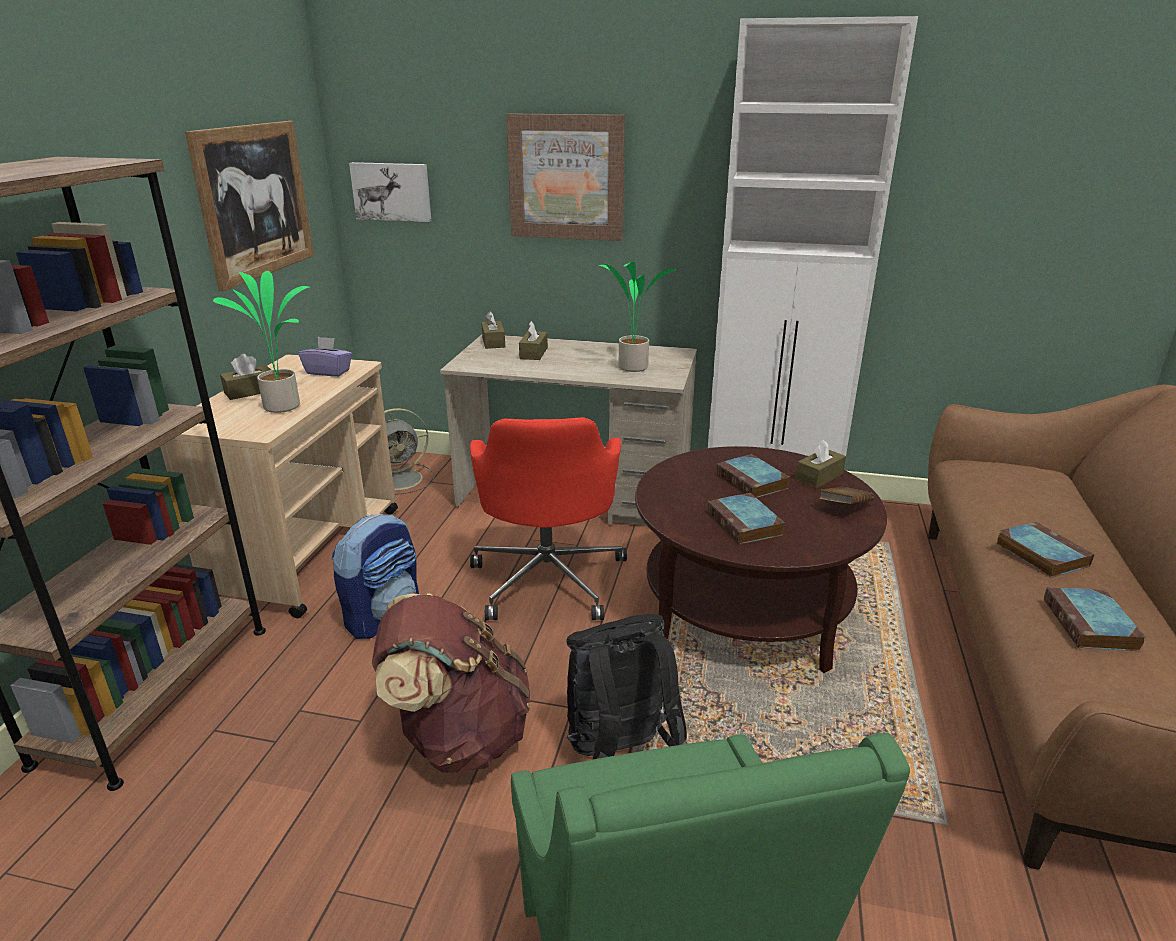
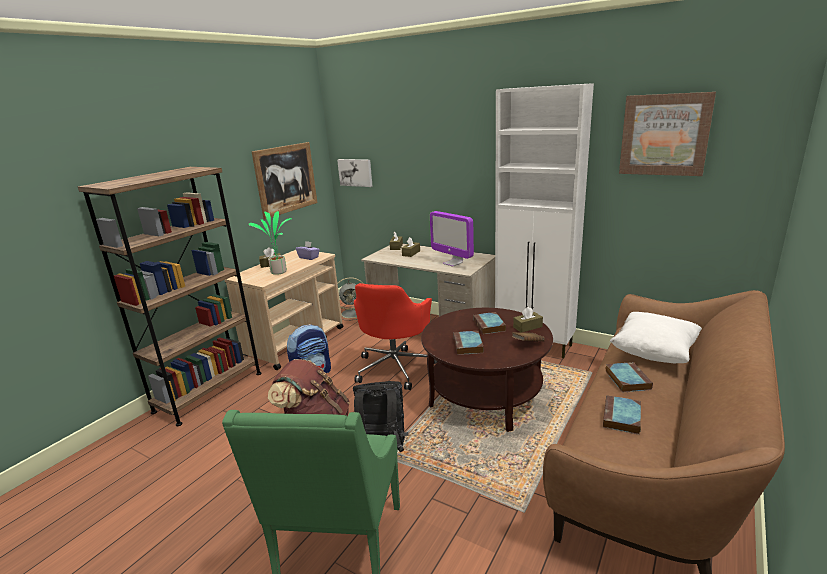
camera: 20 degrees right, 5 degrees down
picture [506,113,625,241] -> picture moved to [619,92,716,176]
potted plant [599,262,676,372] -> monitor [430,211,474,267]
none -> white pillow [610,312,702,363]

